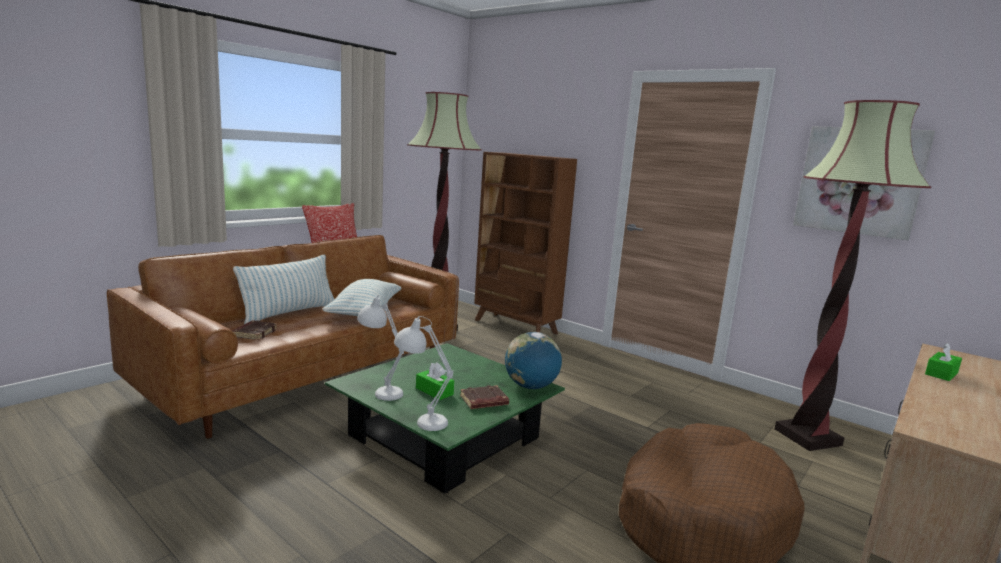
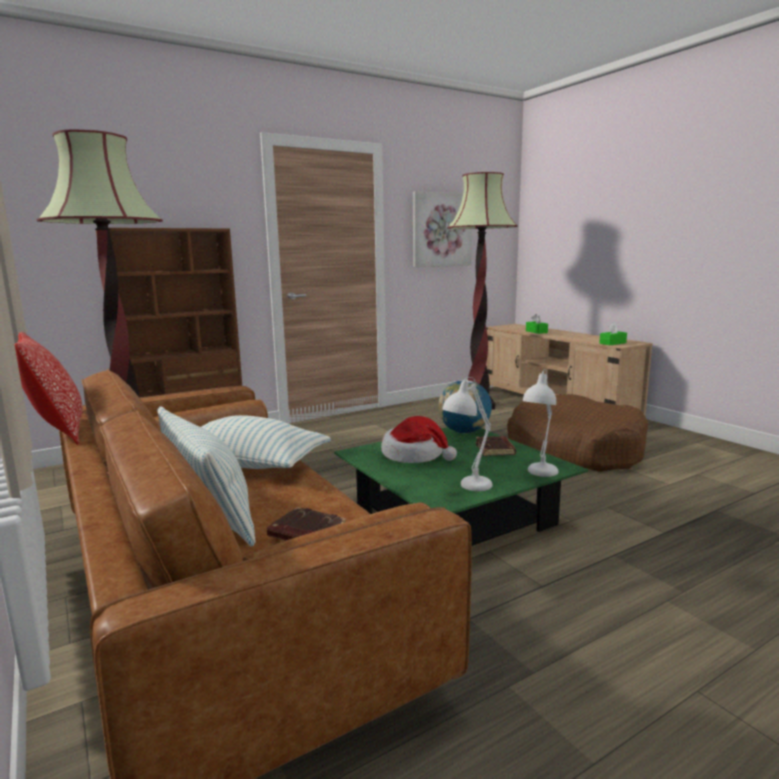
camera: 70 degrees left, 0 degrees up
green tissue box [416,362,454,400] -> green tissue box moved to [599,323,627,345]
none -> hat [381,416,457,463]

